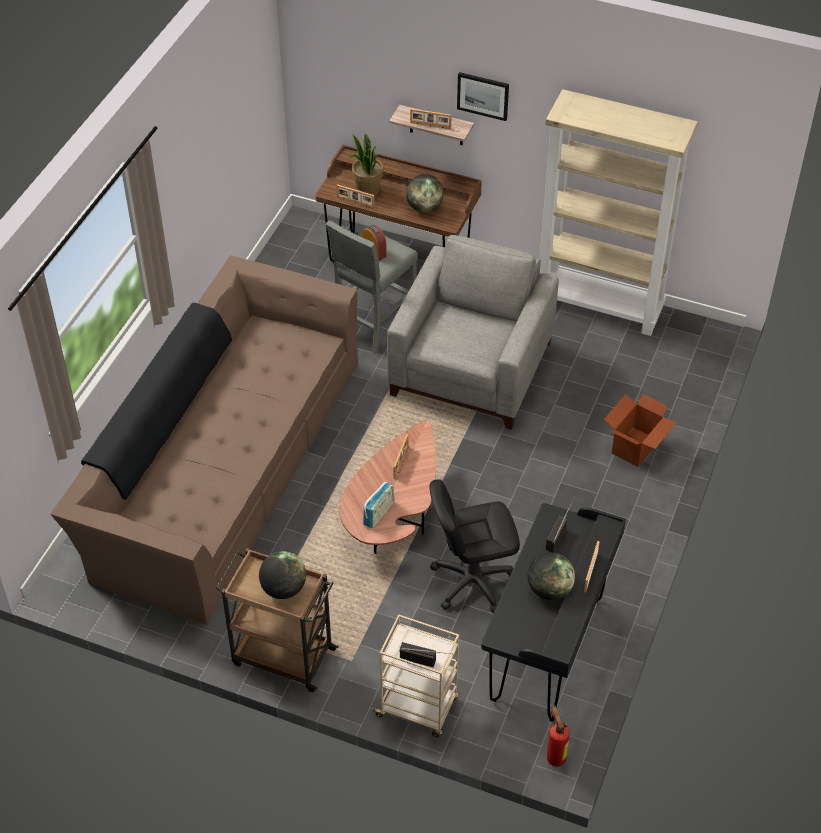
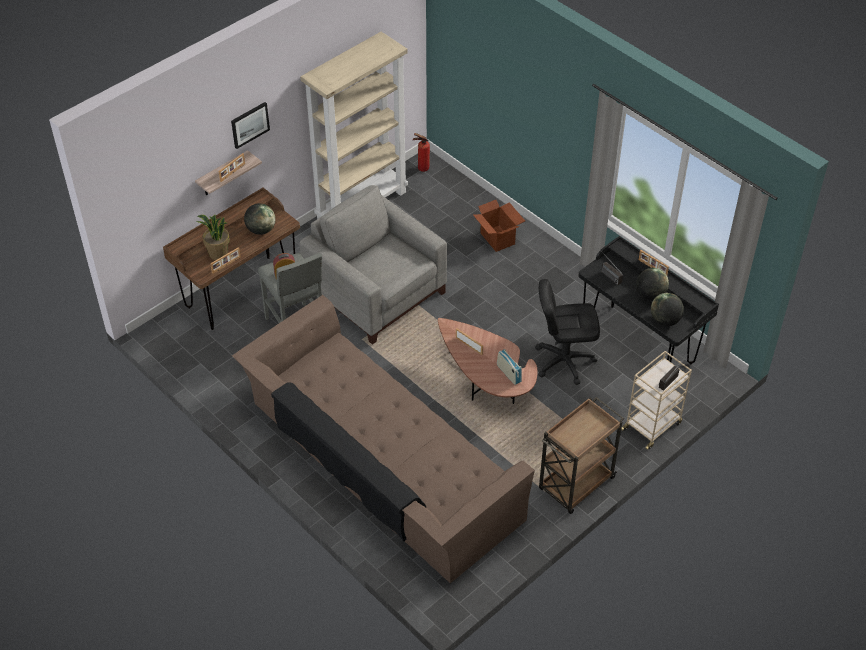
camera: 65 degrees left, 0 degrees up
globe [259,551,306,599] -> globe moved to [651,293,684,326]
black office chair [430,480,520,613] -> black office chair turned 75 degrees clockwise [535,279,600,385]
fire extinguisher [547,706,570,766] -> fire extinguisher moved to [413,133,430,172]

